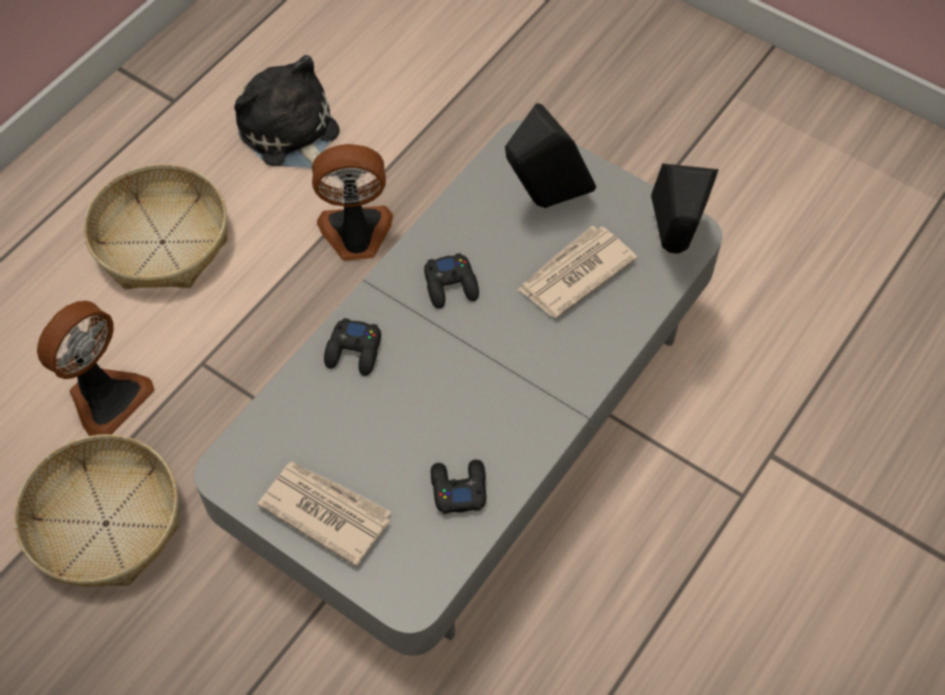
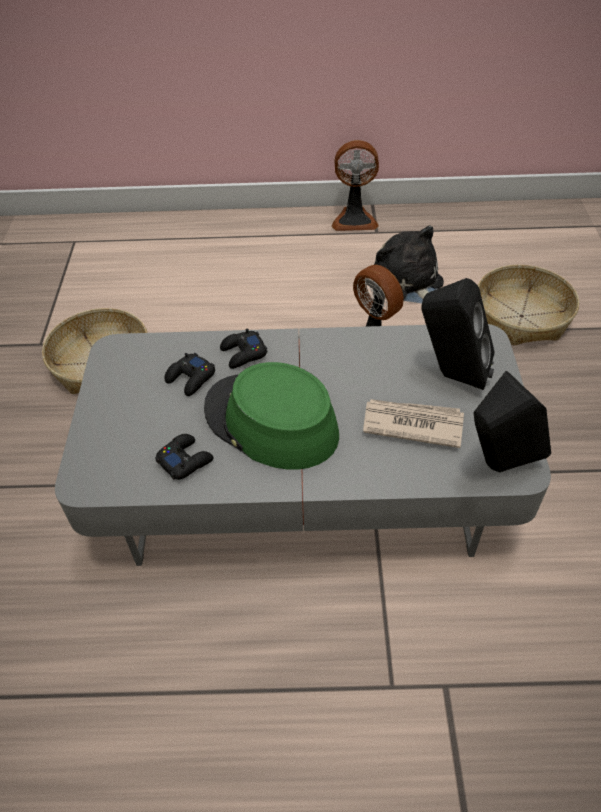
camera: 55 degrees right, 10 degrees down
fan [37,301,155,436] -> fan moved to [332,140,379,231]
basket [84,164,228,289] -> basket moved to [478,265,579,345]
plush toy [234,55,339,168] -> plush toy turned 45 degrees counterclockwise [374,226,444,303]
newspaper [258,462,391,567] -> none
black game controller [424,253,479,309] -> black game controller moved to [164,353,215,396]
none -> green hat [204,362,339,470]

